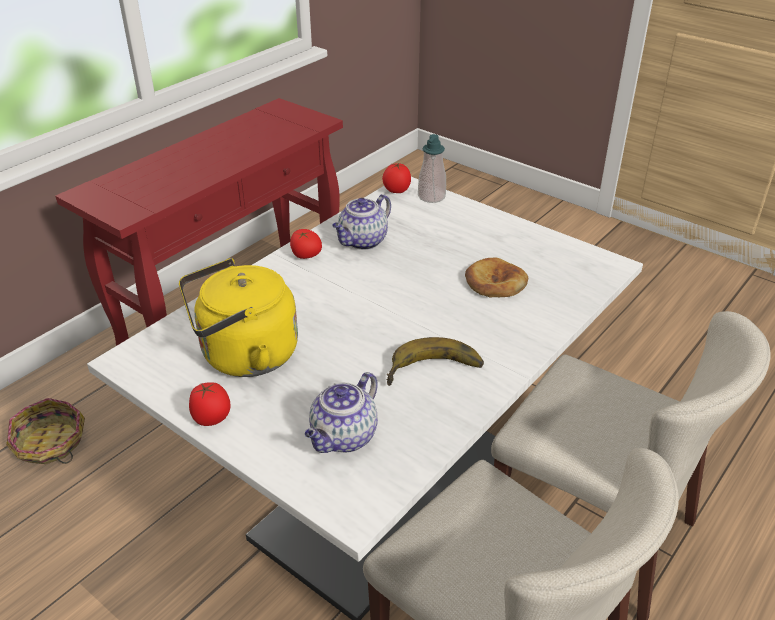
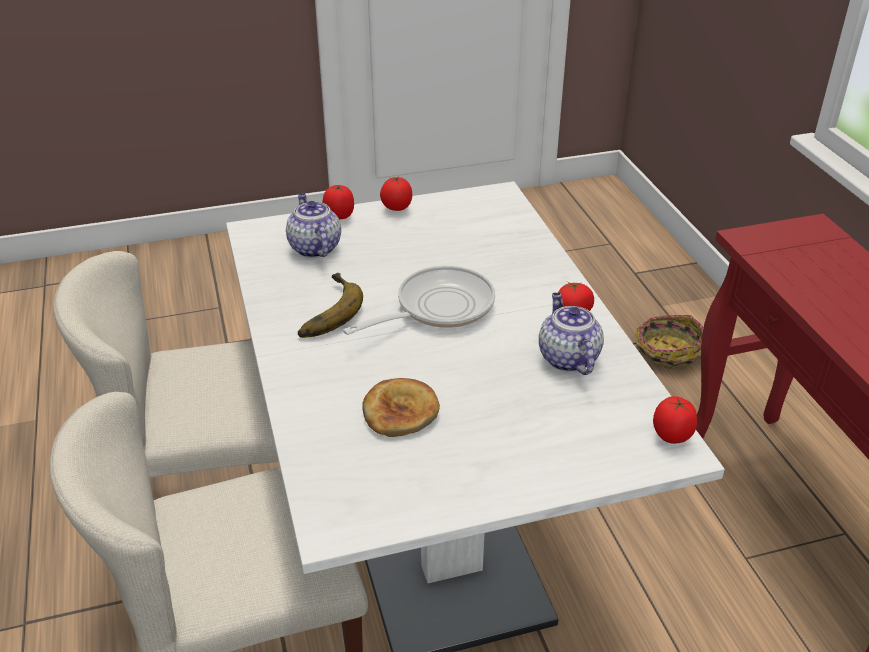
camera: 125 degrees right, 0 degrees up
yellow kettle [179,258,298,377] -> none
soap dispenser [418,134,446,203] -> none
none -> tomato [323,185,354,220]
none -> frying pan [343,266,495,335]

